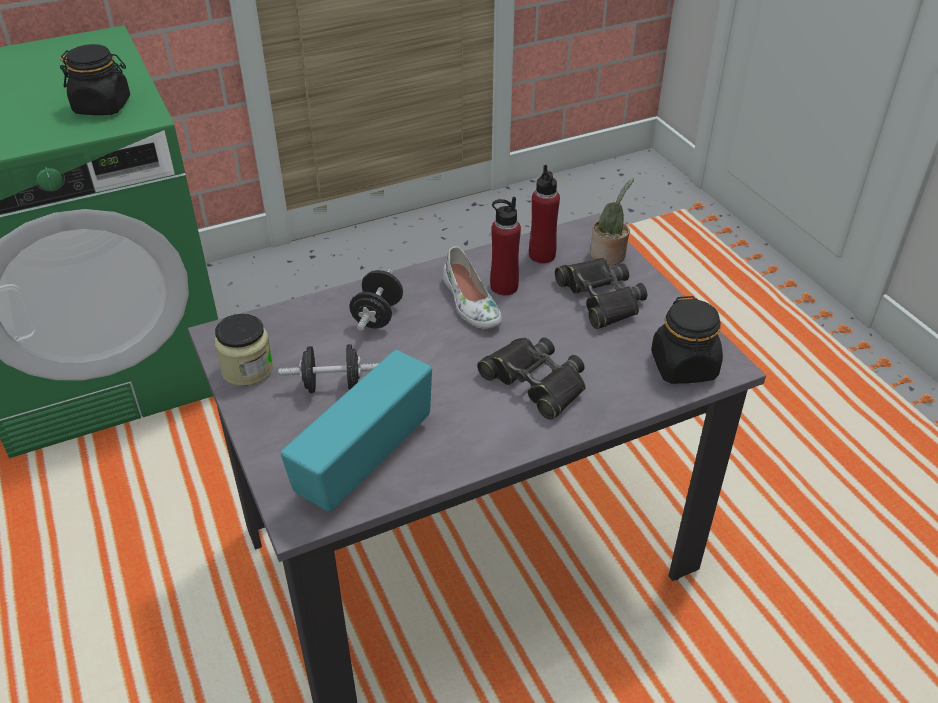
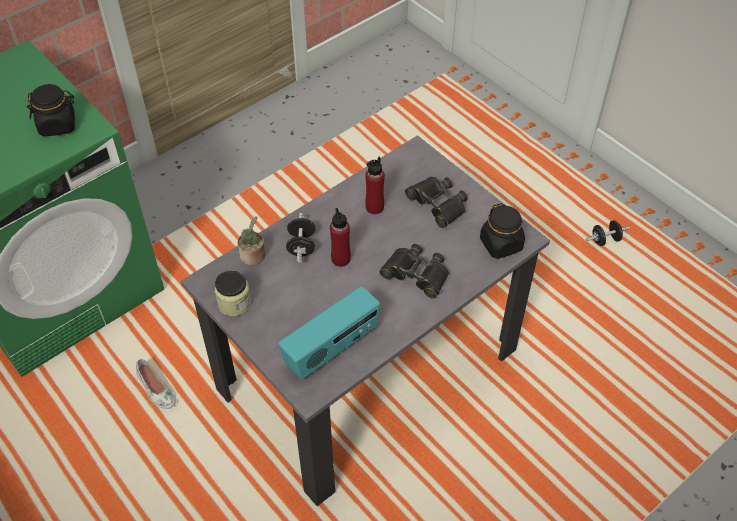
camera: 15 degrees left, 10 degrees up
black dumbbell [279,344,378,393] -> black dumbbell moved to [586,220,630,246]
radio [281,350,432,512] -> radio turned 150 degrees counterclockwise [278,286,380,379]
white shoe [443,246,502,329] -> white shoe moved to [136,359,176,409]
red bottle [529,165,560,263] -> red bottle moved to [330,208,351,267]
potted plant [590,178,634,265] -> potted plant moved to [237,216,265,265]

